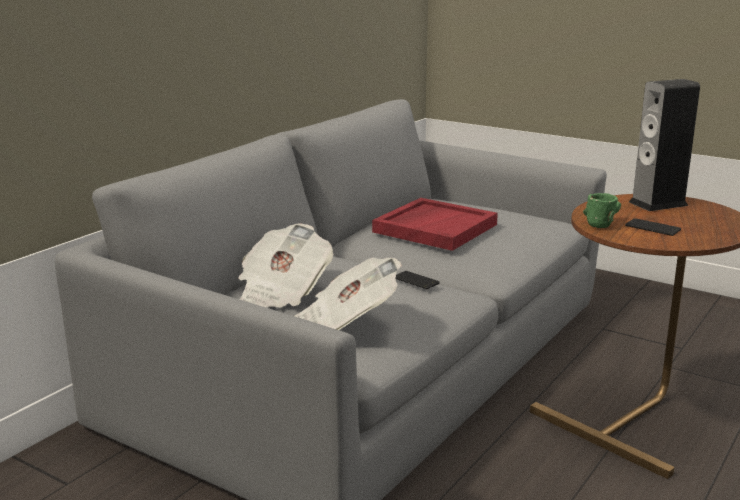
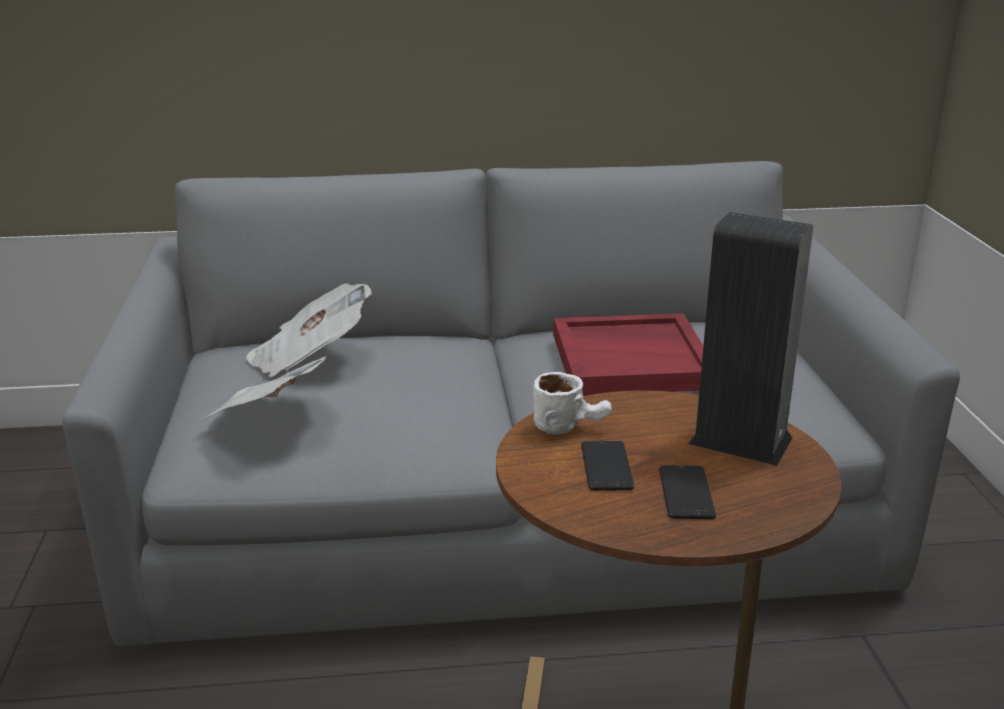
camera: 50 degrees right, 5 degrees up
phone [395,271,440,289] -> phone moved to [659,465,716,519]
green mug [583,193,621,228] -> white mug [533,372,612,434]

